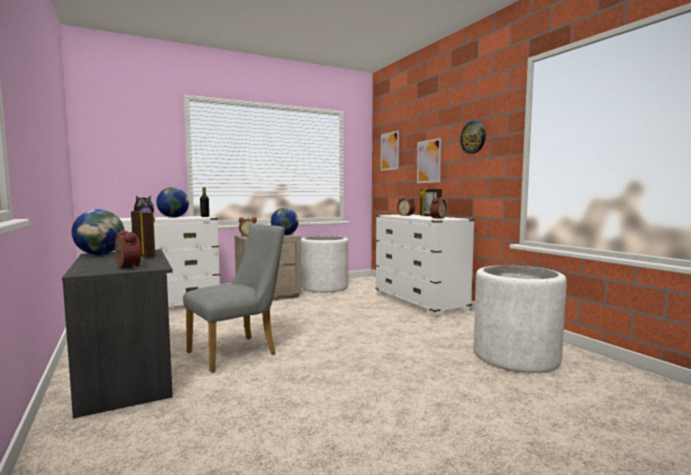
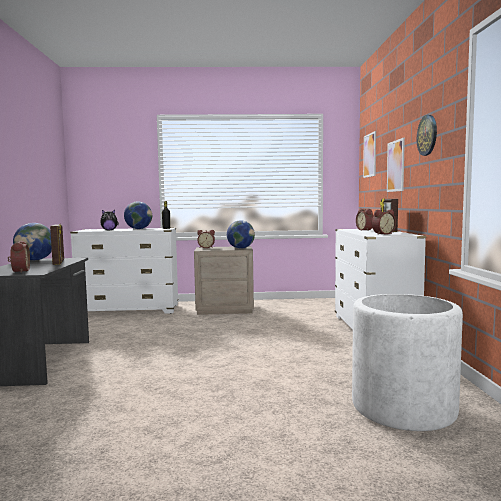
camera: 25 degrees right, 0 degrees up
grey chair [183,223,285,373] -> none
white planter [301,236,348,293] -> none

